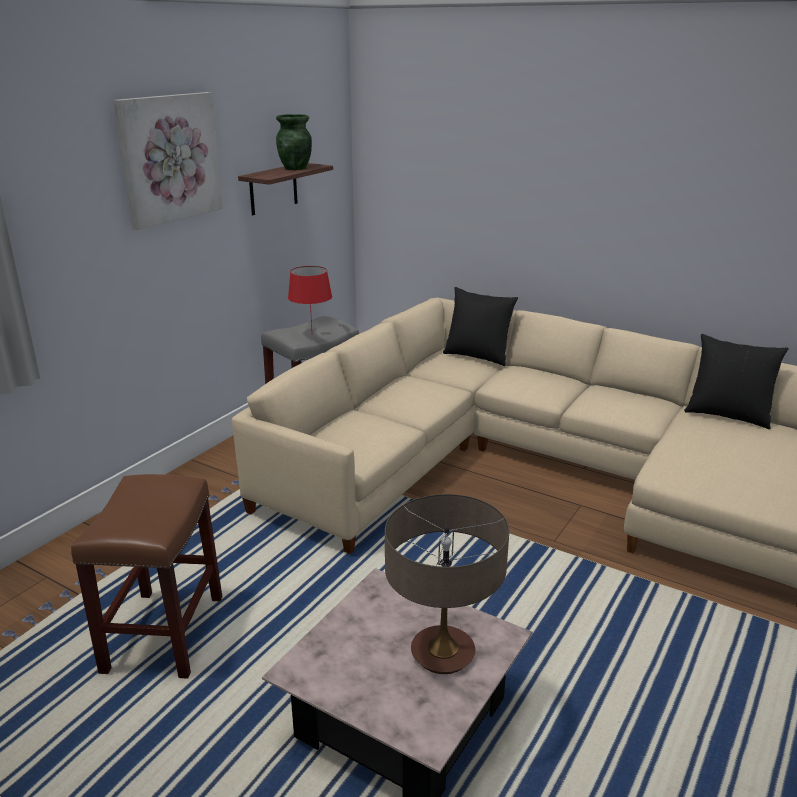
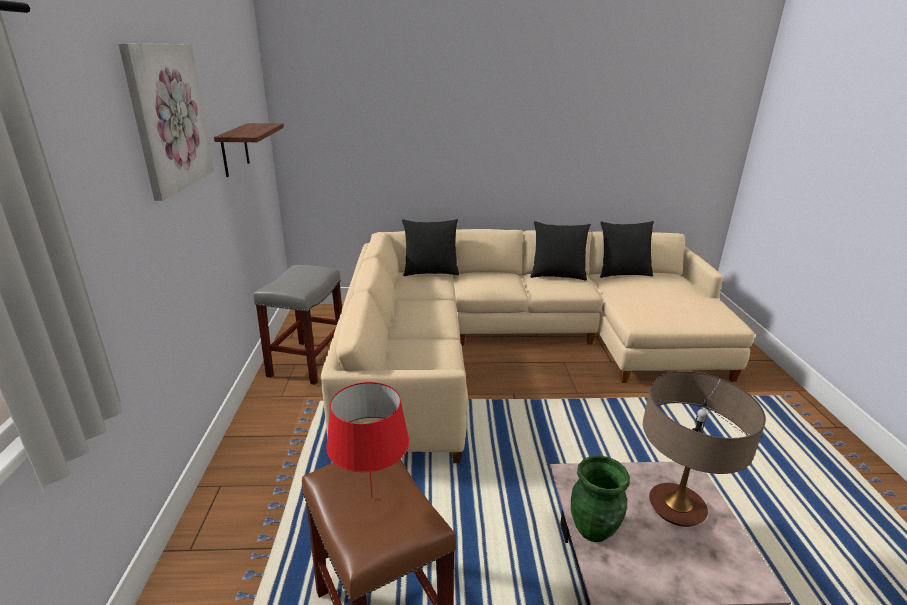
camera: 35 degrees left, 0 degrees up
green vase [276,114,312,170] -> green vase moved to [571,455,630,542]
red table lamp [288,266,332,329] -> red table lamp moved to [326,382,409,498]
none -> black pillow [530,221,591,281]

